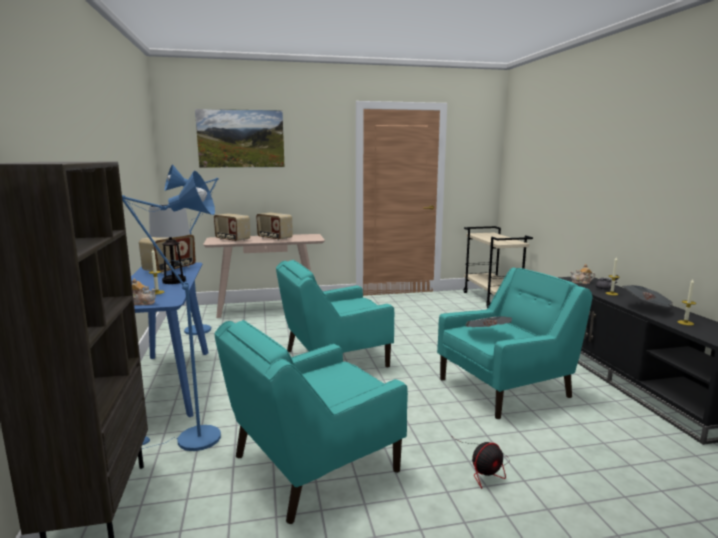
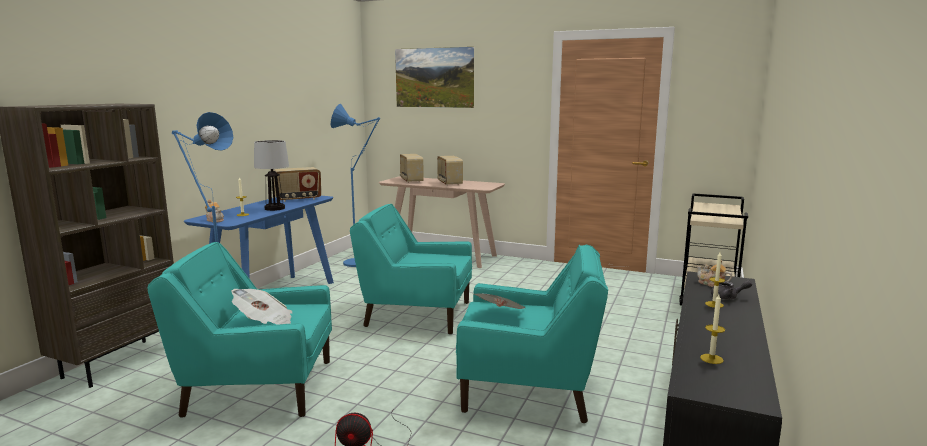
camera: 35 degrees right, 0 degrees up
newspaper [622,285,673,307] -> newspaper moved to [231,289,292,325]

